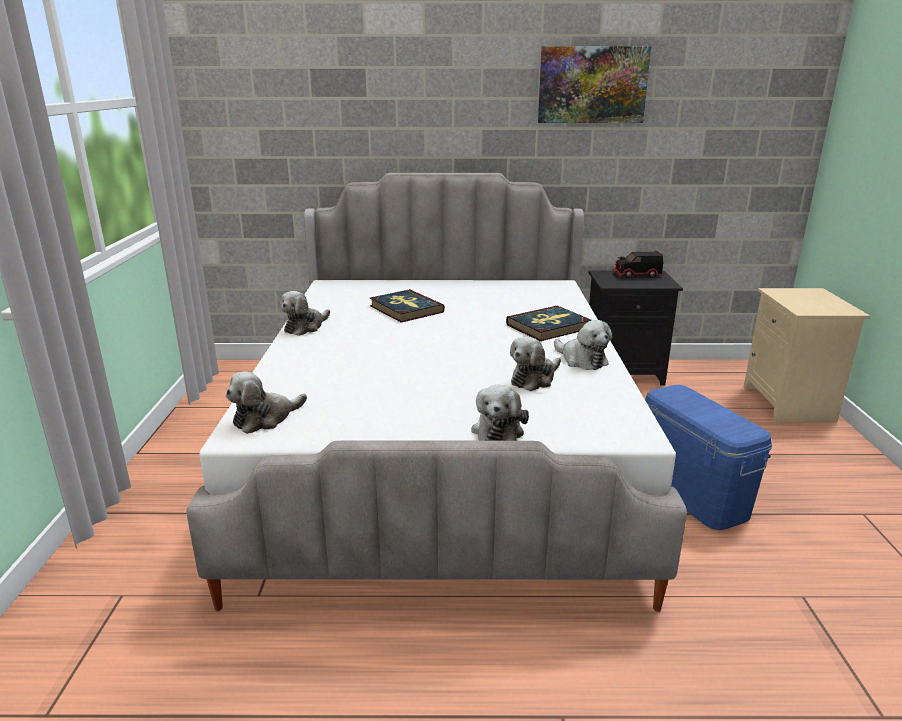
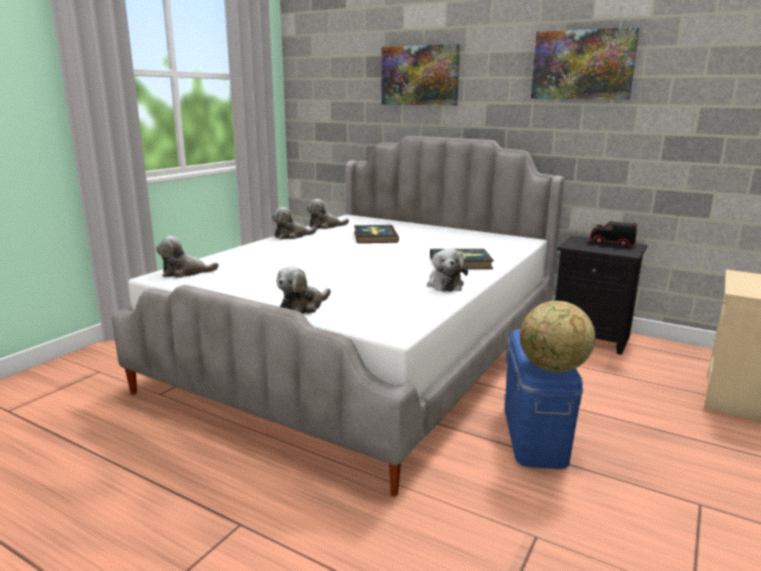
camera: 30 degrees right, 5 degrees down
plush toy [510,337,561,391] -> plush toy moved to [307,199,349,229]
none -> picture [381,44,460,106]
none -> globe [520,301,595,372]

